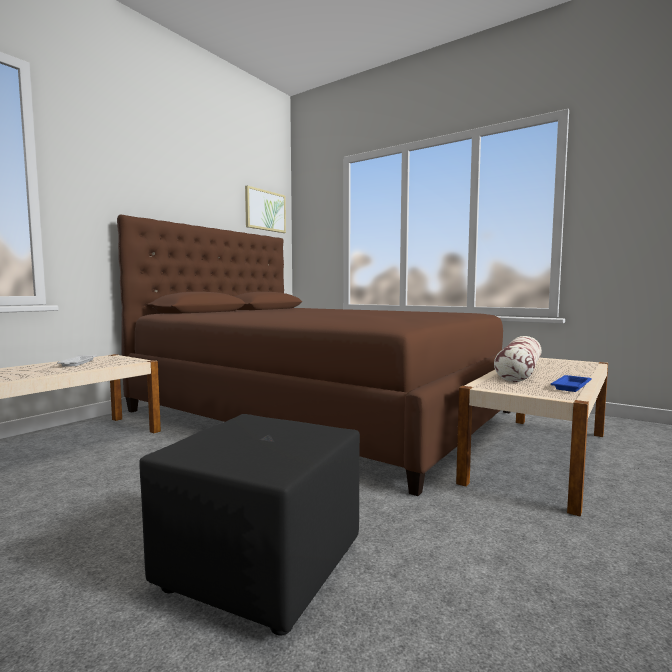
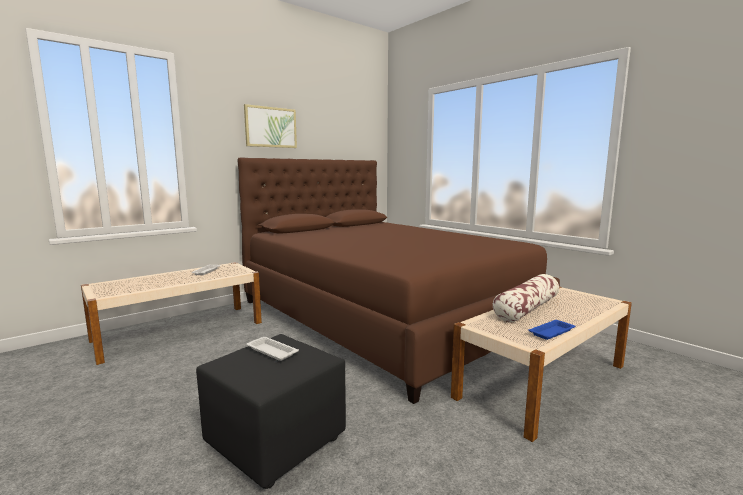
camera: 15 degrees right, 5 degrees up
picture [245,186,286,233] -> picture moved to [244,104,297,148]
none -> white tray [246,337,299,361]

